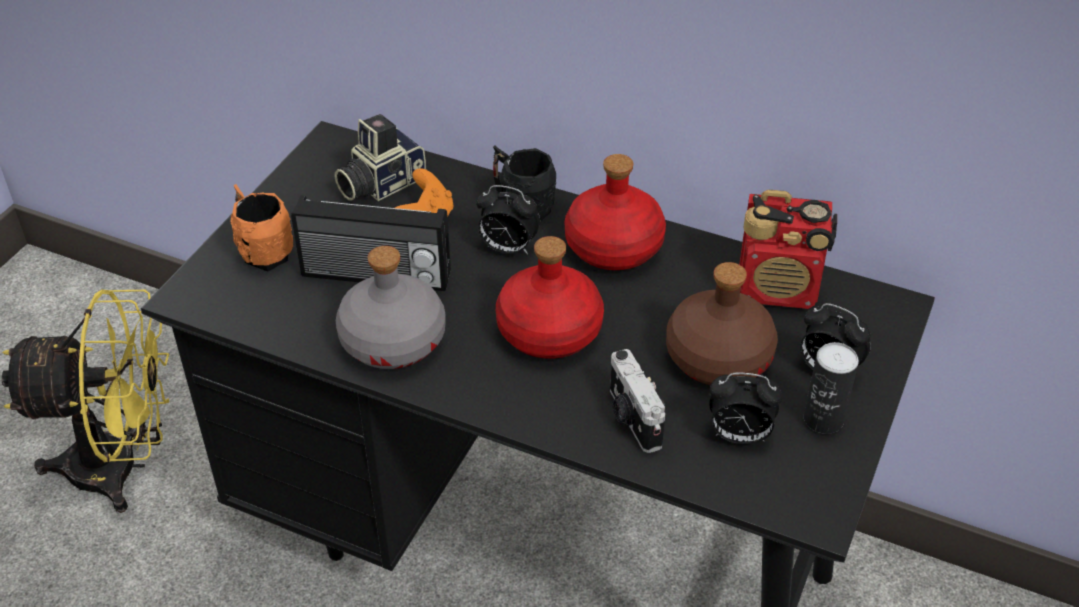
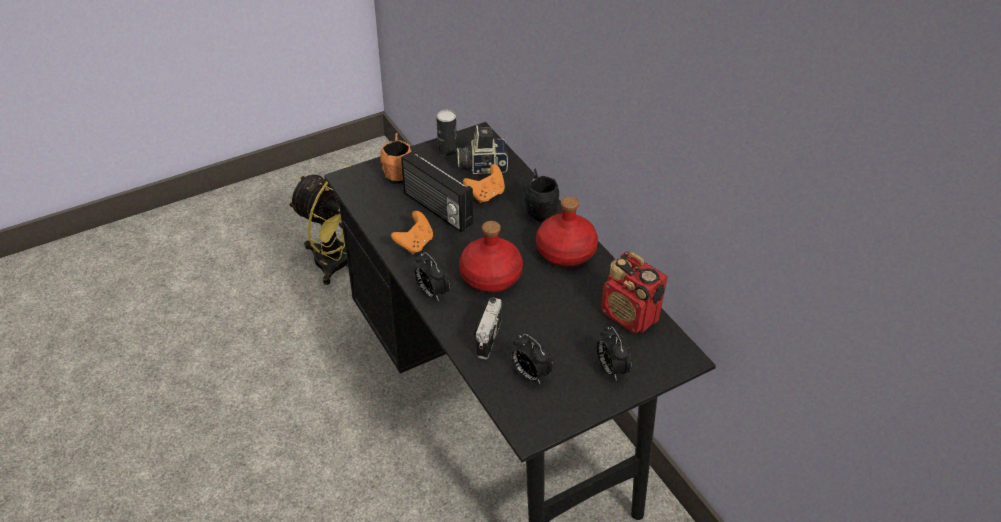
camera: 35 degrees right, 0 degrees up
grey bottle [336,246,445,369] -> orange game controller [391,211,433,254]
alarm clock [476,185,540,254] -> alarm clock moved to [415,252,450,302]
brown bottle [666,262,778,385] -> none
can [804,342,859,434] -> can moved to [436,110,457,156]

